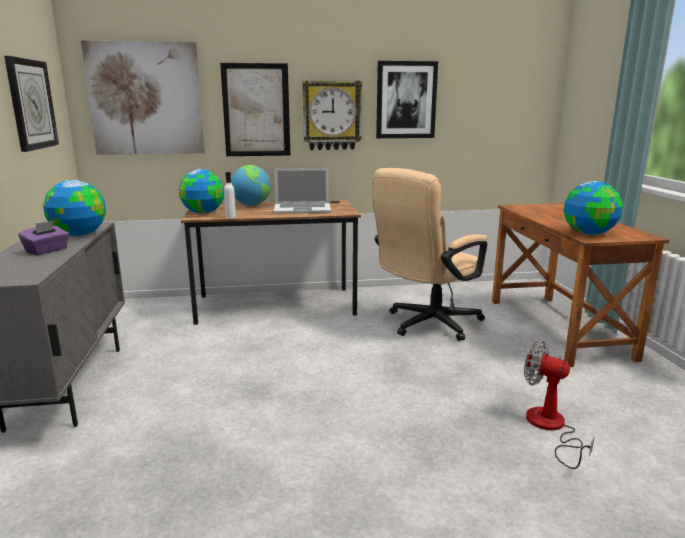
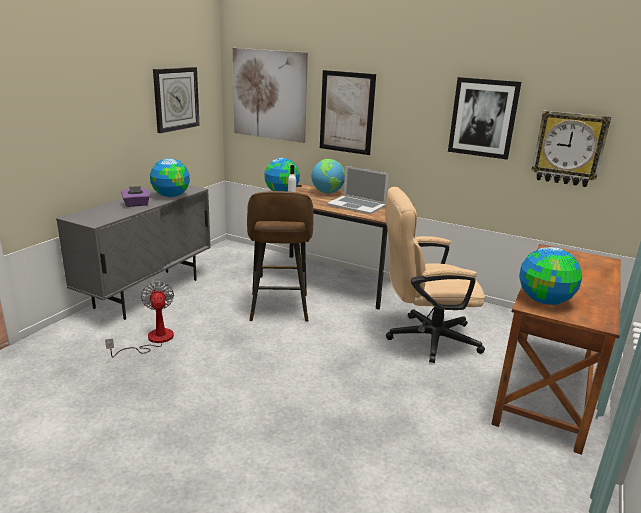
camera: 35 degrees right, 5 degrees up
wall clock [302,80,362,150] -> wall clock moved to [532,110,611,187]
fan [524,341,595,469] -> fan moved to [105,281,174,357]
none -> brown stool [247,191,314,321]

